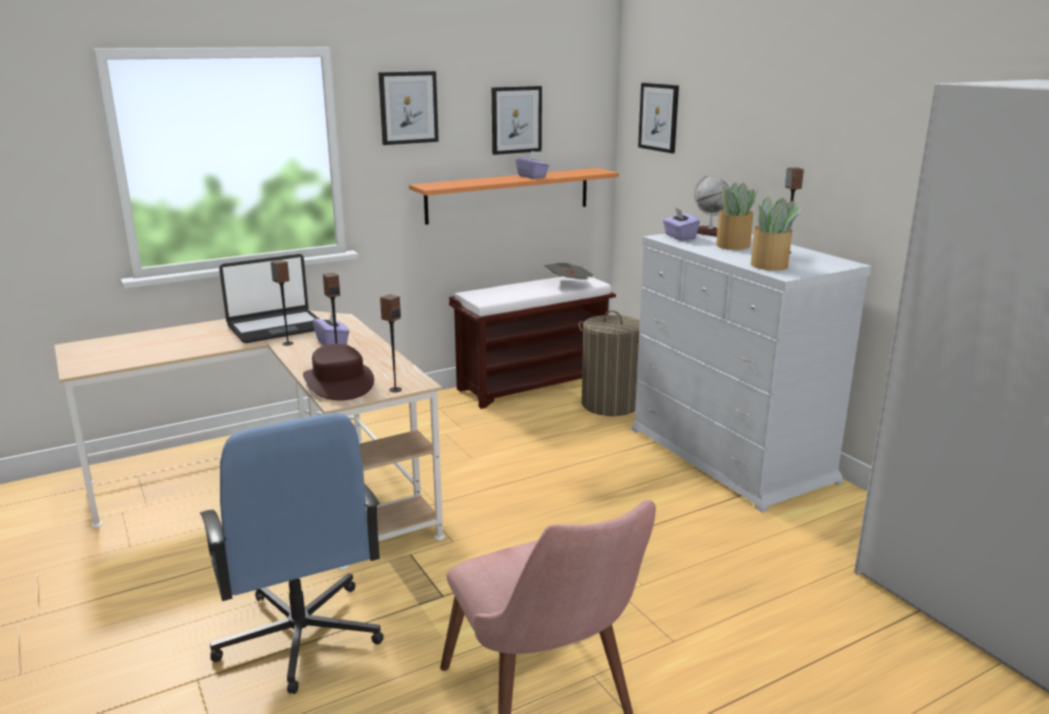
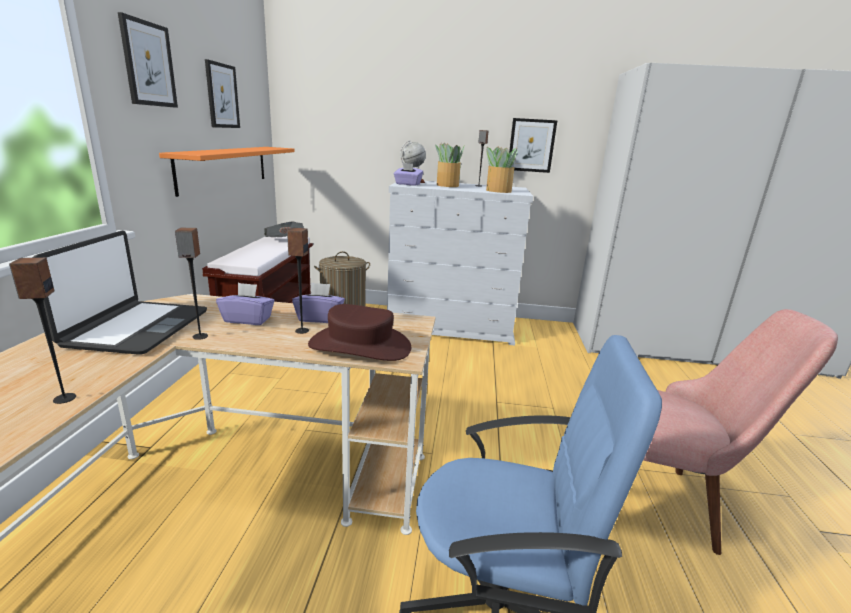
camera: 55 degrees left, 0 degrees up
speaker [380,294,402,392] -> speaker moved to [9,257,76,404]
purple tissue box [516,151,549,179] -> purple tissue box moved to [292,283,345,323]
picture [638,83,679,153] -> picture moved to [509,118,557,173]

